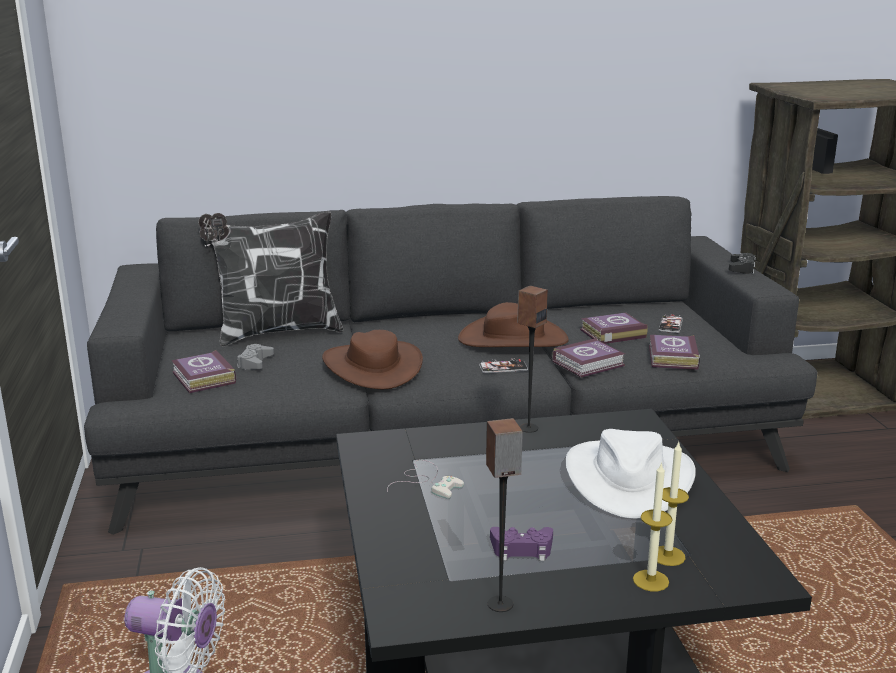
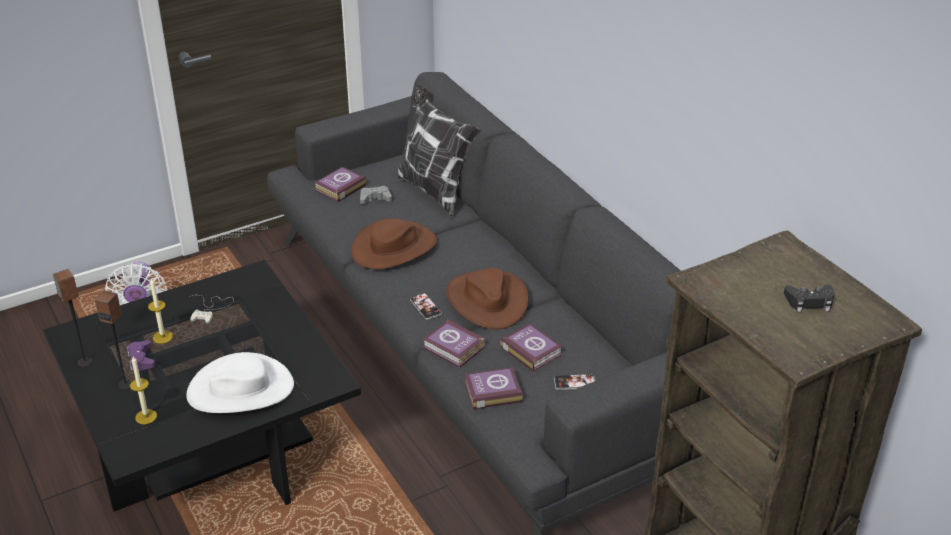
camera: 70 degrees right, 15 degrees up
speaker [517,286,548,433] -> speaker moved to [95,291,132,390]
candle [633,462,673,591] -> candle moved to [148,278,173,344]
black game controller [729,253,756,274] -> black game controller moved to [784,285,834,312]

